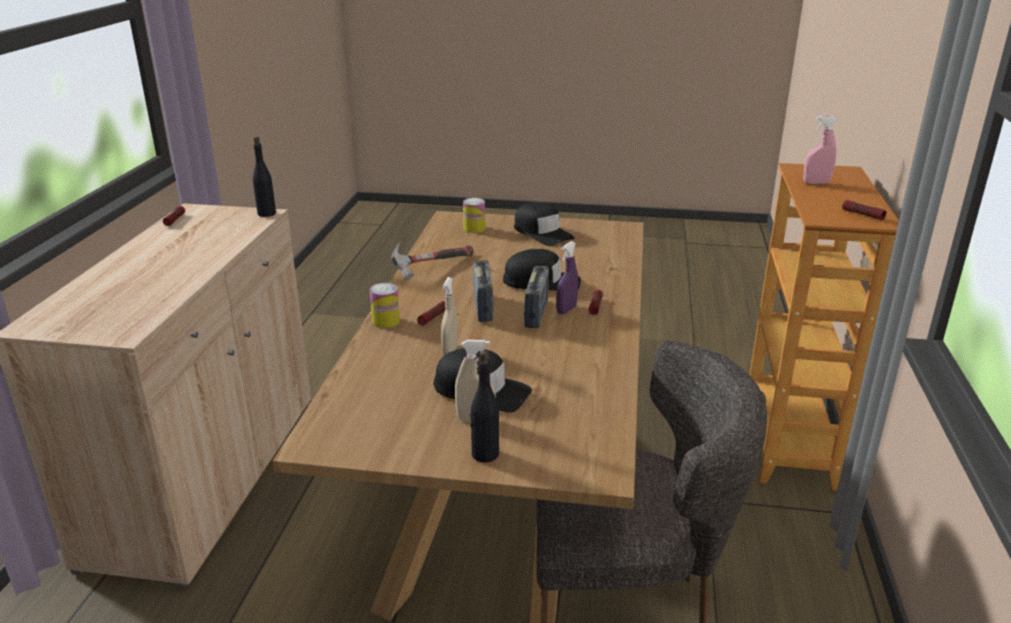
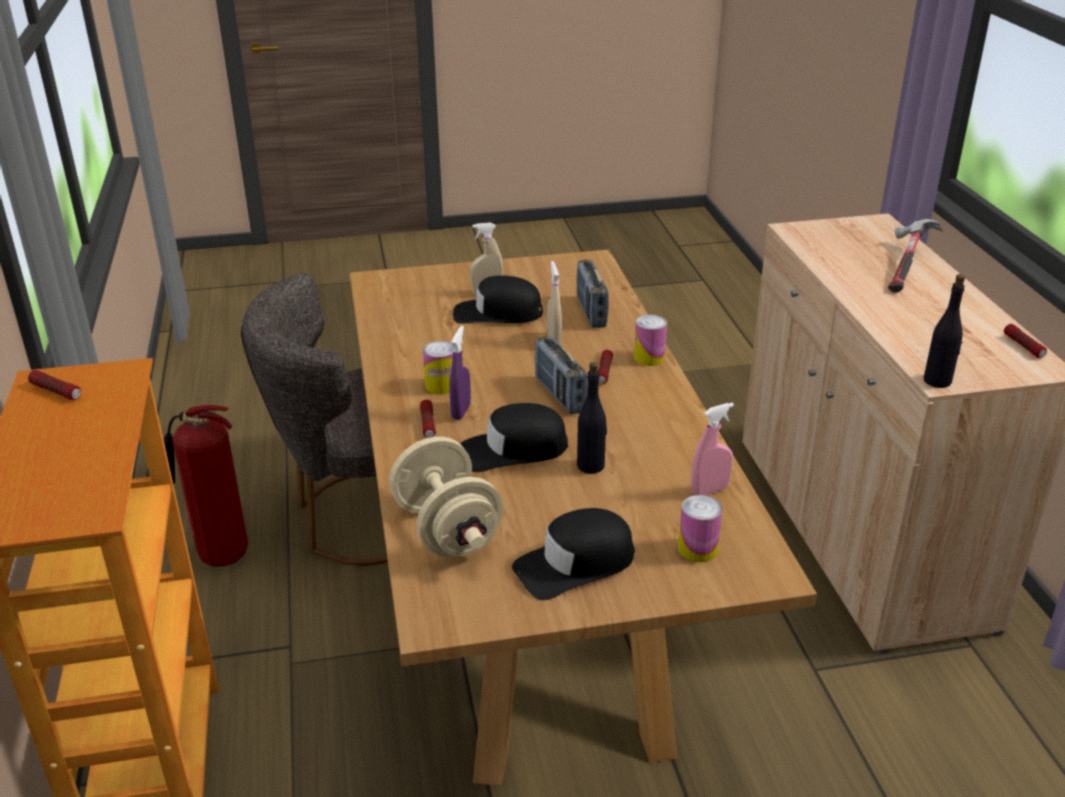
camera: 160 degrees right, 5 degrees up
hammer [391,241,473,280] -> hammer moved to [888,219,943,293]
black bottle [470,351,499,463] -> black bottle moved to [577,362,607,474]
black cap [514,202,575,246] -> black cap turned 60 degrees counterclockwise [512,508,635,600]
radio [524,266,549,328] -> radio moved to [576,260,609,328]
pink spray bottle [803,116,838,184] -> pink spray bottle moved to [691,403,734,495]
none -> fire extinguisher [163,405,248,567]
none -> beige dumbbell [389,437,503,557]
none -> can [423,341,453,395]

